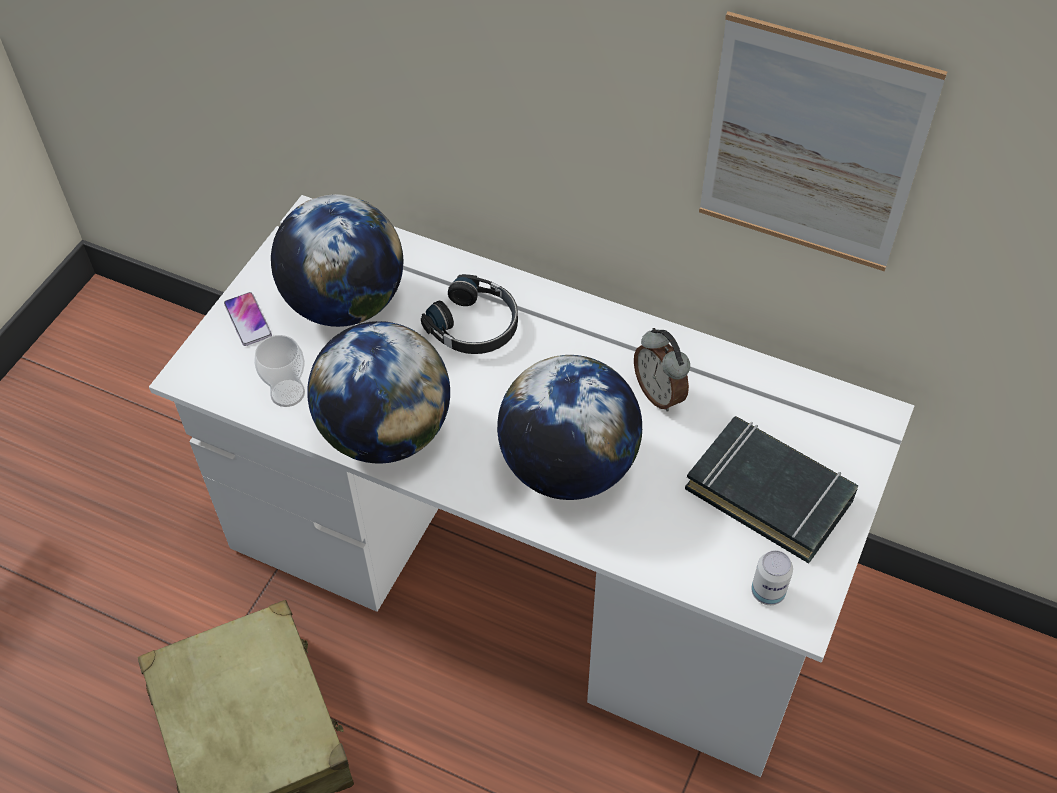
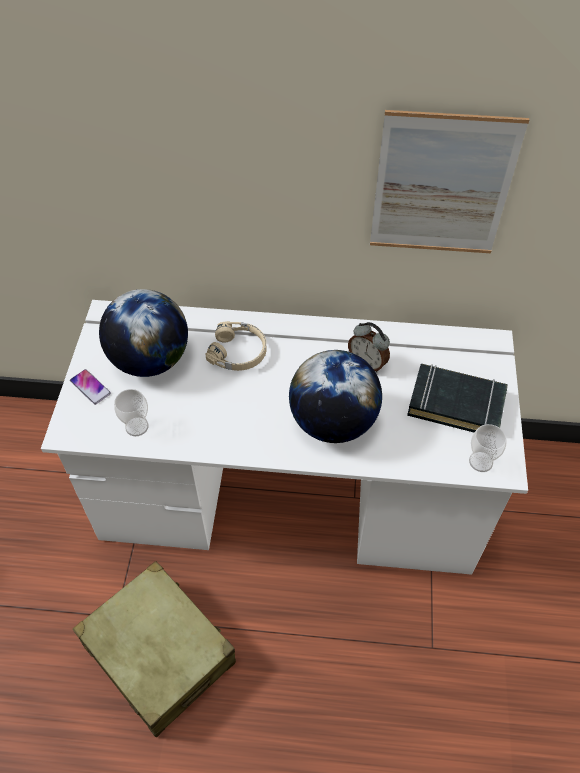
camera: 20 degrees left, 0 degrees up
globe [307,321,450,464] -> none
black headphones [421,274,518,354] -> beige headphones [205,321,266,371]
can [751,550,793,605] -> cup [469,424,506,472]

